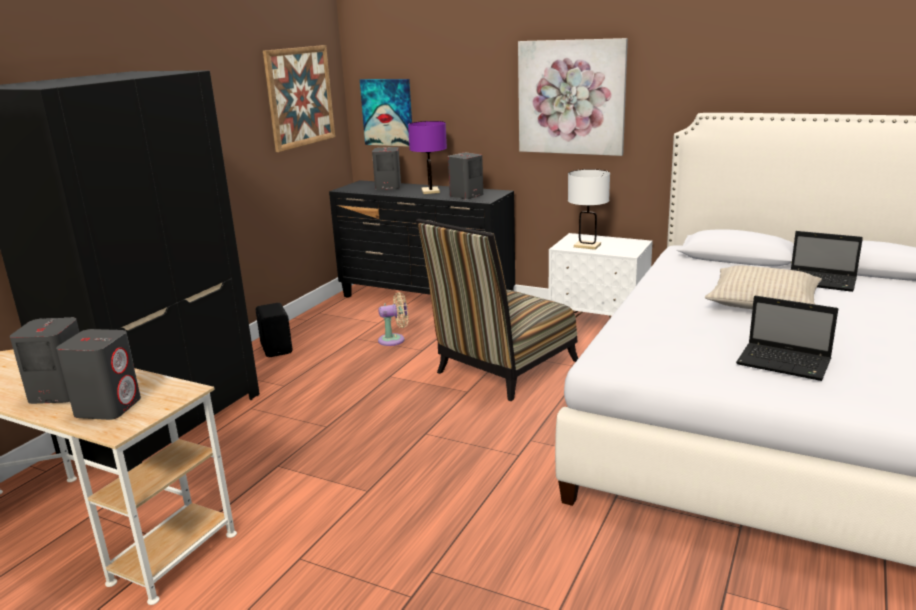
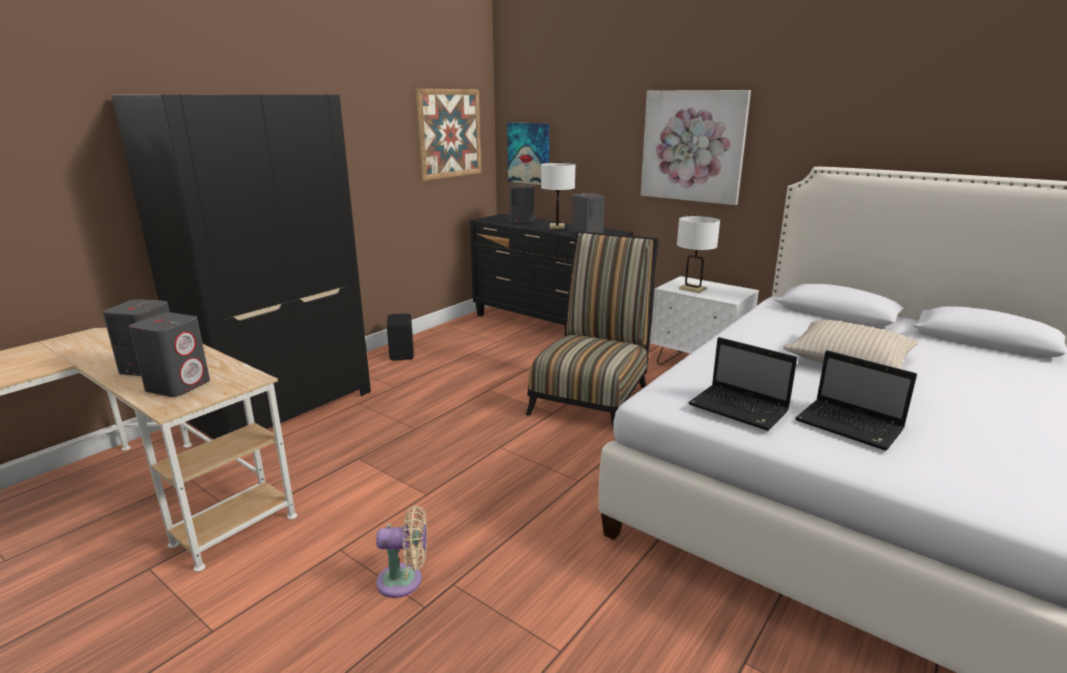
camera: 10 degrees right, 0 degrees up
beige fan [378,292,409,346] -> beige fan moved to [376,506,427,598]
purple table lamp [408,121,447,194] -> white table lamp [541,162,576,229]
chair [416,219,578,401] -> chair turned 150 degrees clockwise [526,231,659,434]
laptop [791,231,863,292] -> laptop moved to [689,337,797,431]

